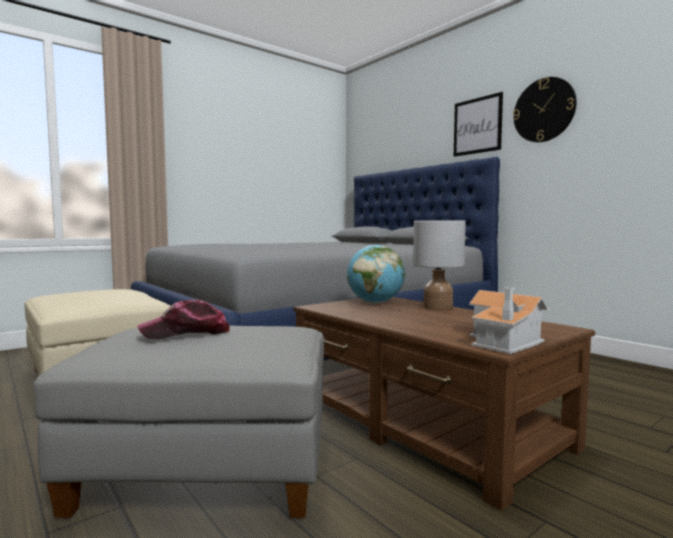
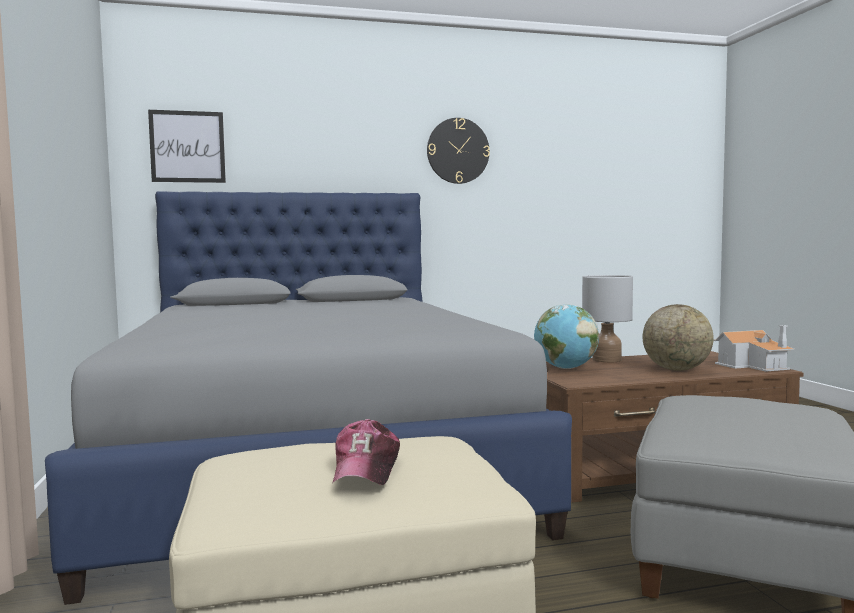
camera: 65 degrees left, 0 degrees up
cap [137,299,230,340] -> cap moved to [332,419,400,485]
picture [454,92,503,157] -> picture moved to [148,110,226,183]
none -> globe [643,304,714,371]

